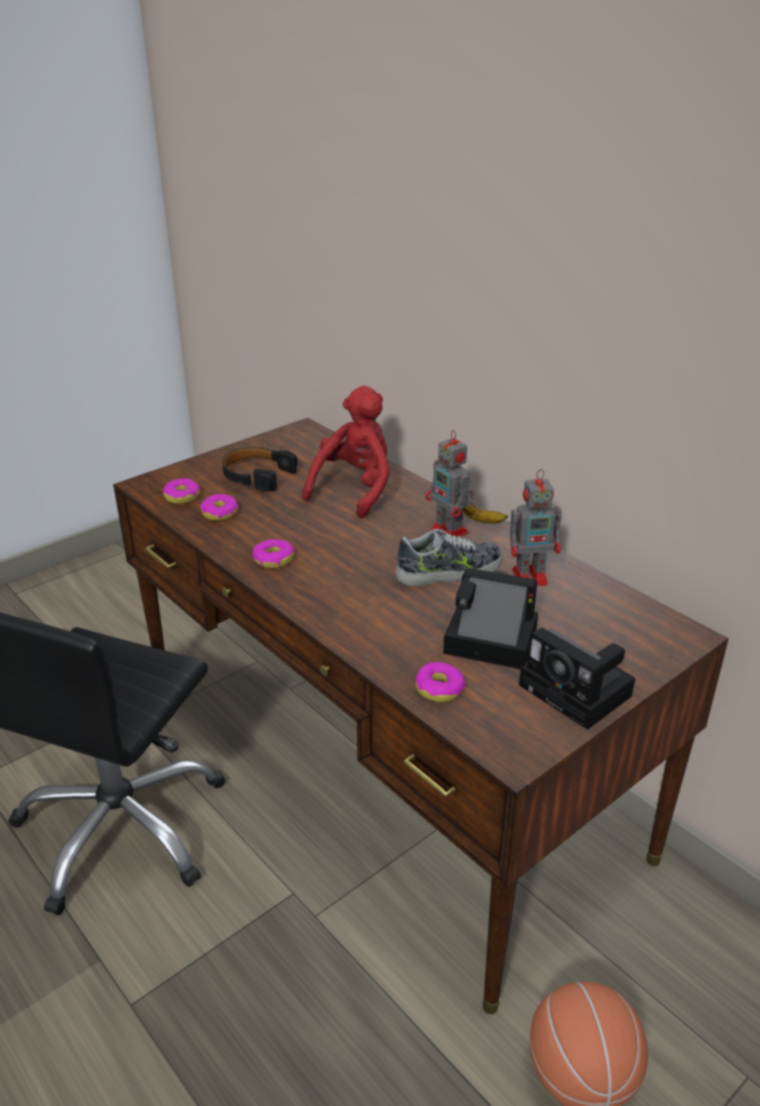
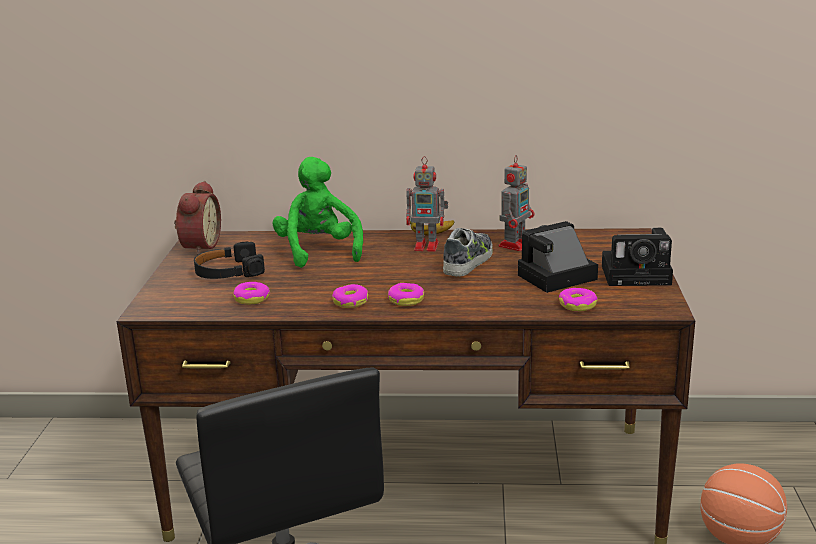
camera: 45 degrees left, 10 degrees down
donut [163,478,200,504] -> donut moved to [388,283,424,306]
red plush toy [302,386,390,518] -> green plush toy [273,157,363,268]
none -> alarm clock [174,181,221,255]

